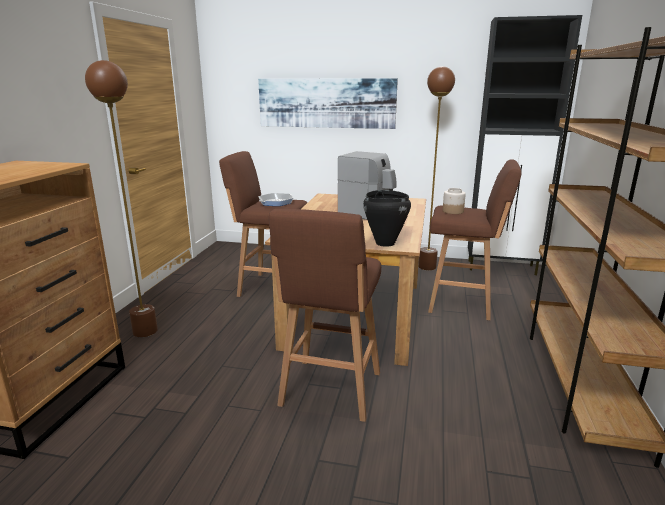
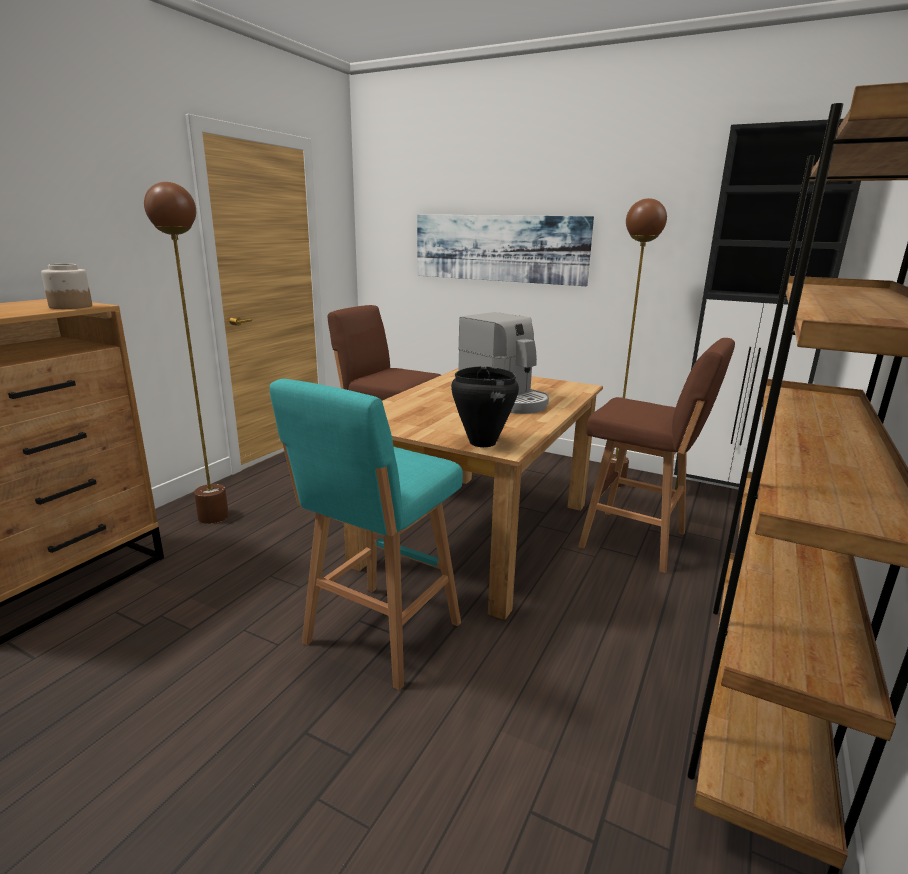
camera: 15 degrees right, 0 degrees up
frying pan [258,193,293,206] -> none
brown stool [269,209,381,422] -> turquoise stool [269,379,463,690]
jar [443,188,466,214] -> jar moved to [41,264,92,309]

